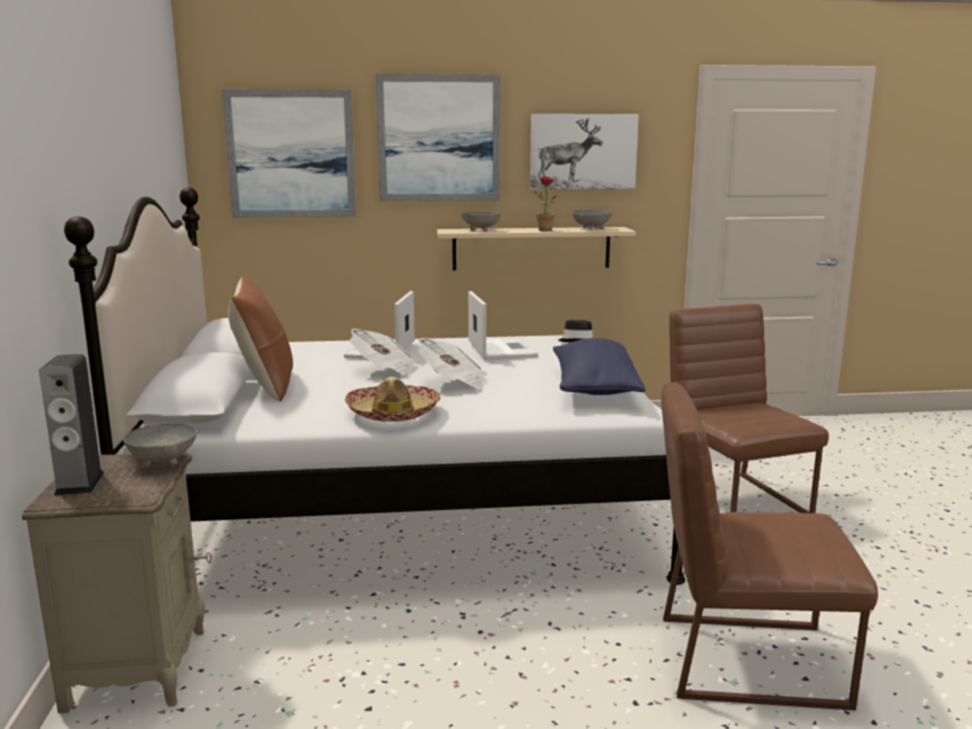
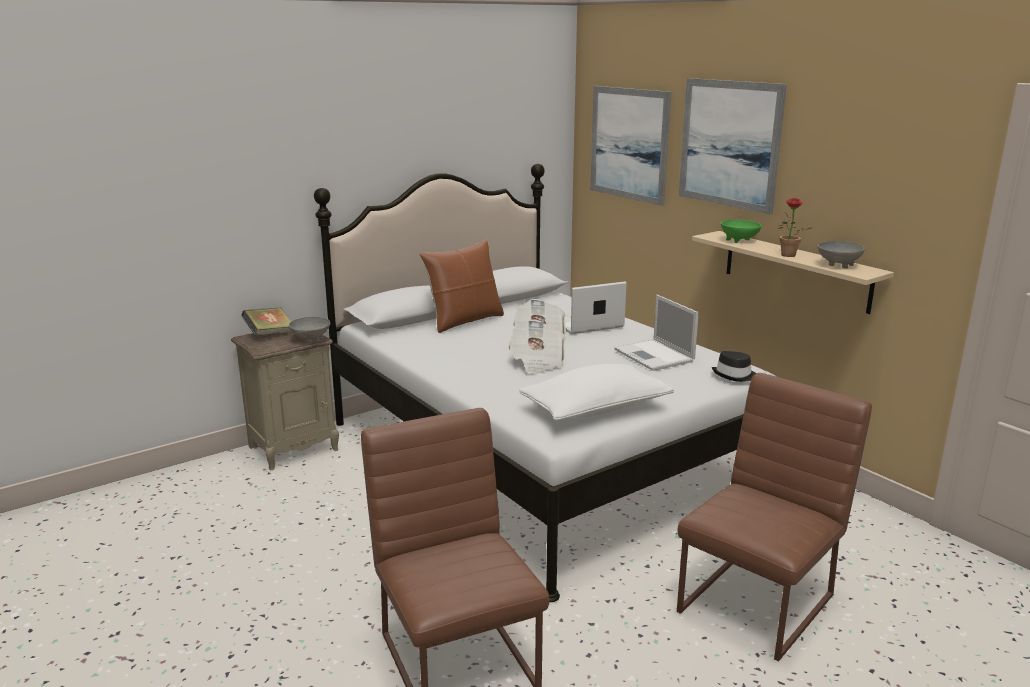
camera: 60 degrees right, 5 degrees up
speaker [39,354,104,496] -> book [241,307,292,336]
hat [345,377,440,422] -> none
grey bowl [461,211,501,231] -> green bowl [721,220,762,243]
laptop [468,291,538,360] -> laptop turned 105 degrees clockwise [615,295,699,371]
picture [530,114,639,189] -> none
blue pillow [553,338,645,395] -> white pillow [519,364,674,421]

